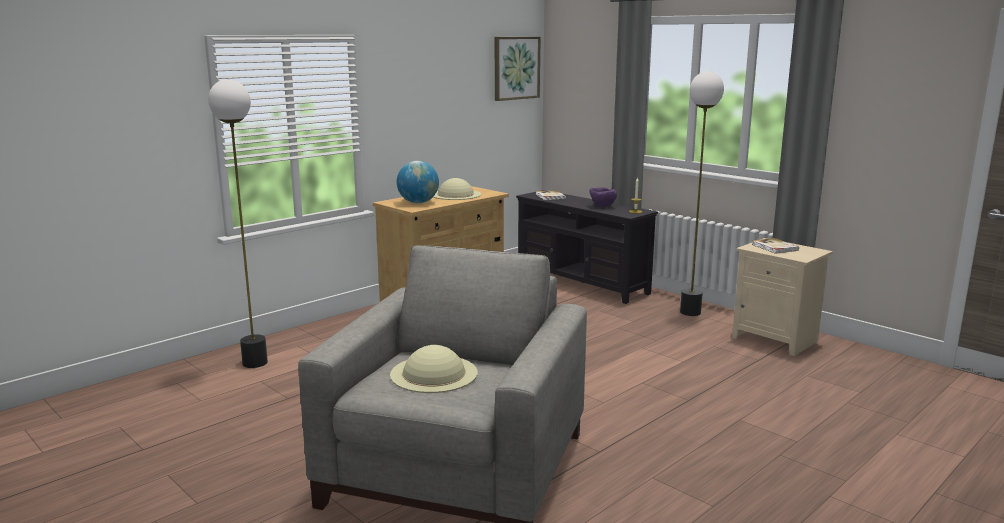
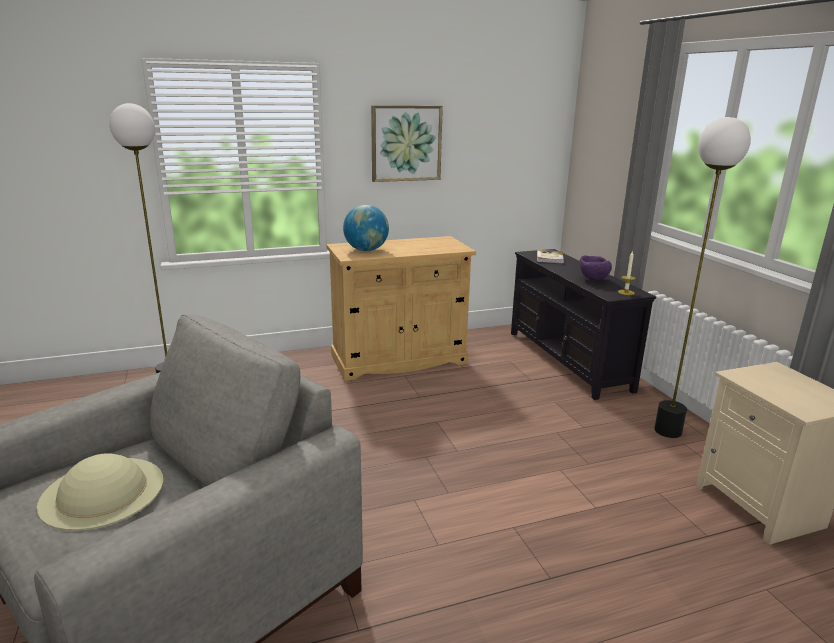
camera: 25 degrees right, 5 degrees up
beige hat [433,178,481,200] -> none
picture [495,37,541,101] -> picture moved to [371,105,443,182]
book [752,238,799,254] -> none

